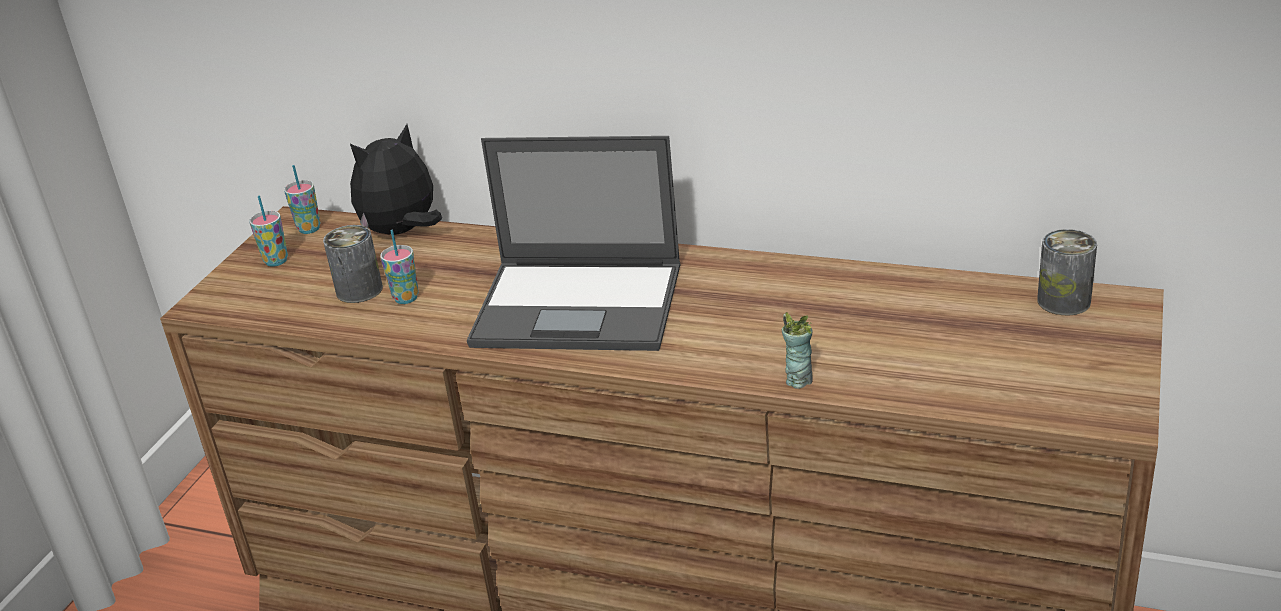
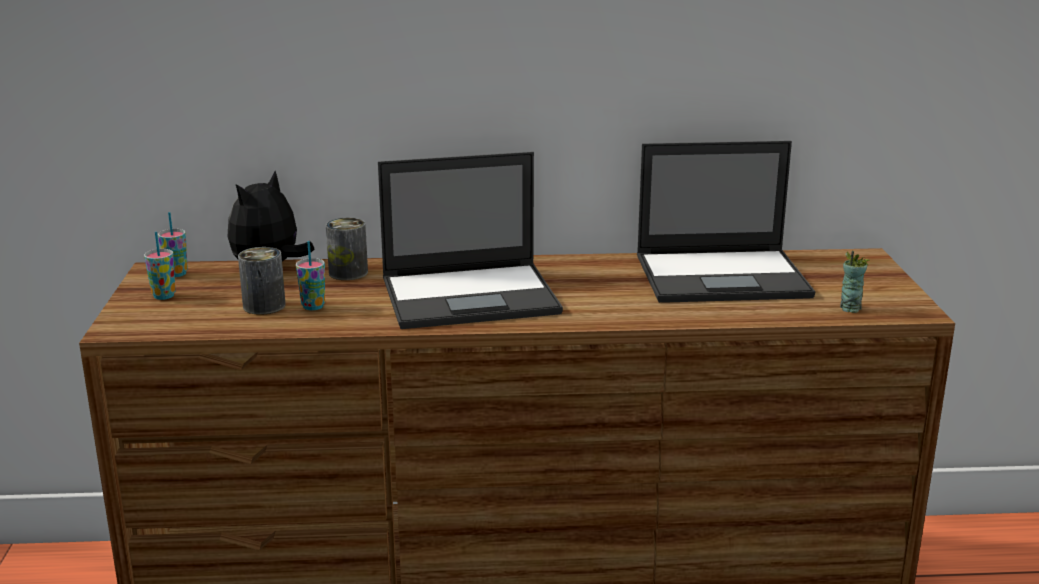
camera: 25 degrees left, 10 degrees down
cup [782,312,813,389] -> cup moved to [840,251,870,313]
can [1037,229,1097,315] -> can moved to [326,218,368,280]
none -> laptop [637,141,815,303]

